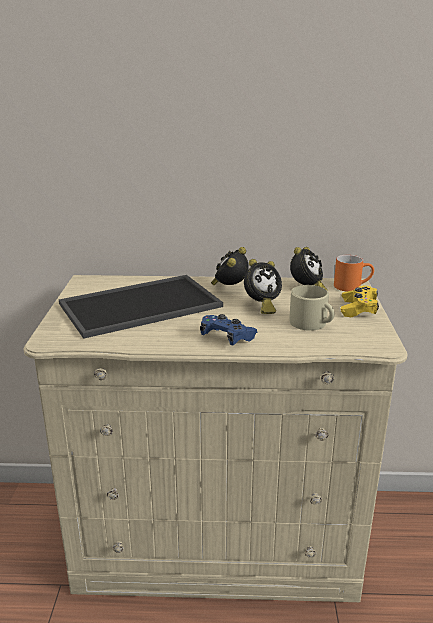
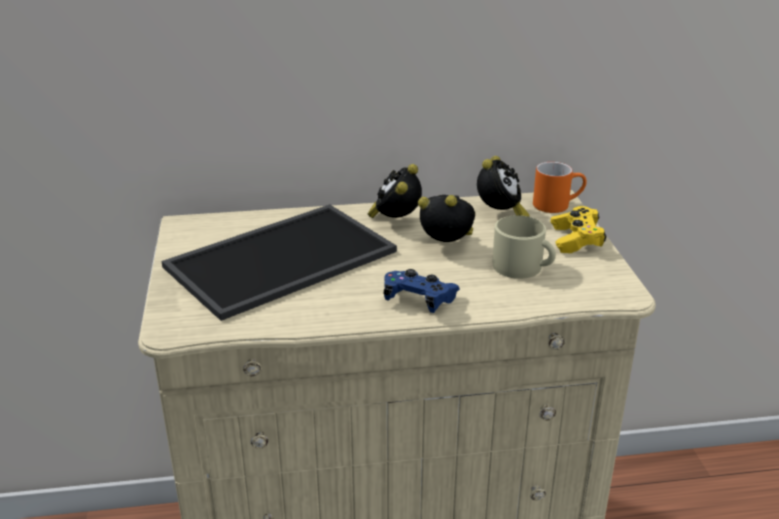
camera: 10 degrees left, 5 degrees up
alarm clock [244,259,282,314] -> alarm clock turned 120 degrees counterclockwise [418,195,475,242]

